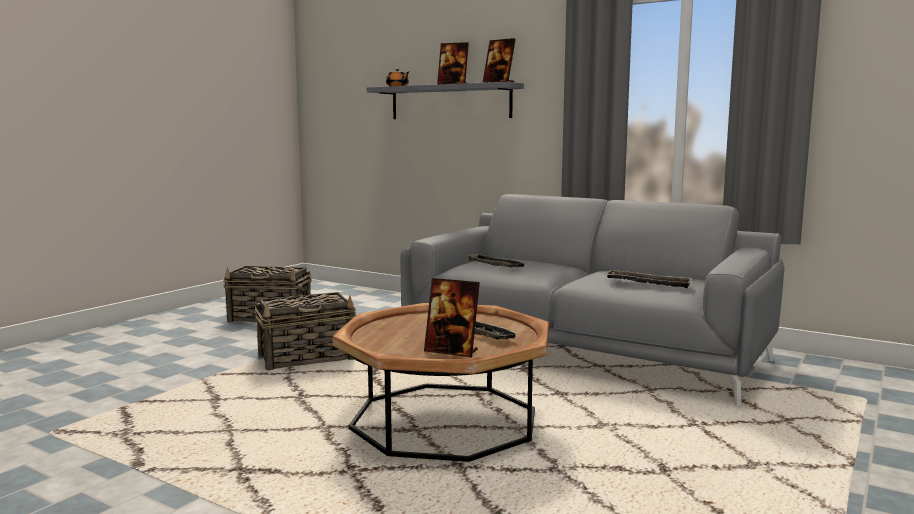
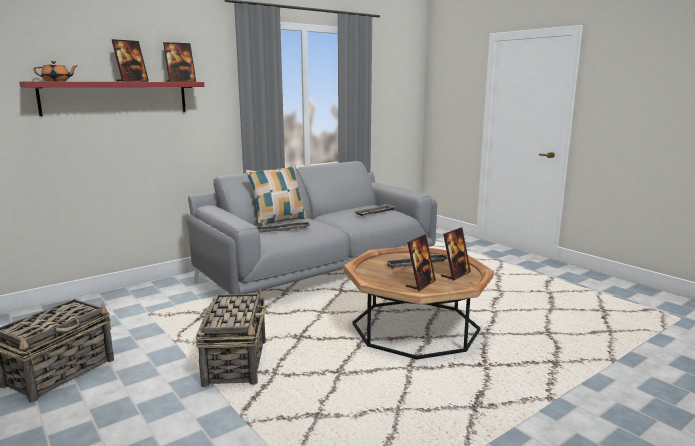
camera: 70 degrees left, 5 degrees up
grey shelf [367,82,524,119] -> red shelf [19,81,204,116]
none -> pillow [246,165,307,227]
none -> picture frame [406,234,436,291]

